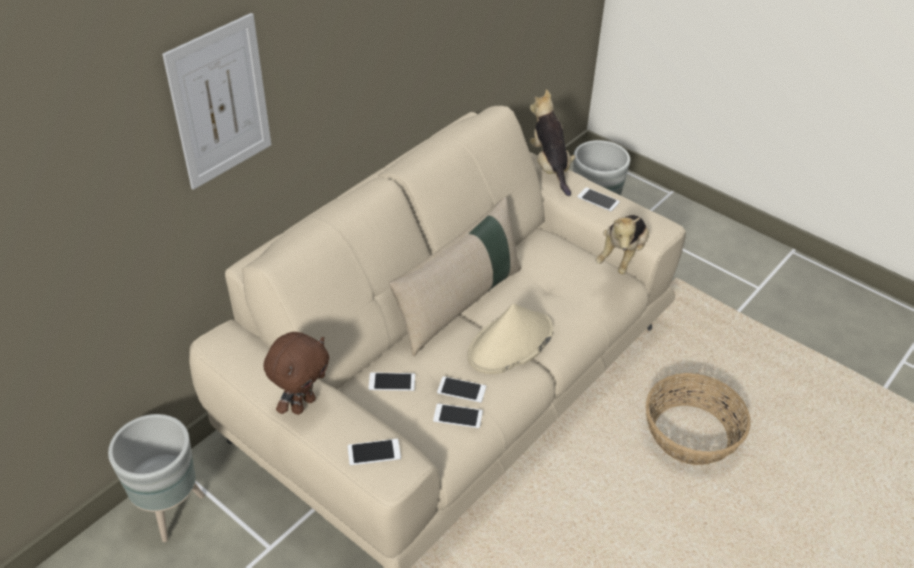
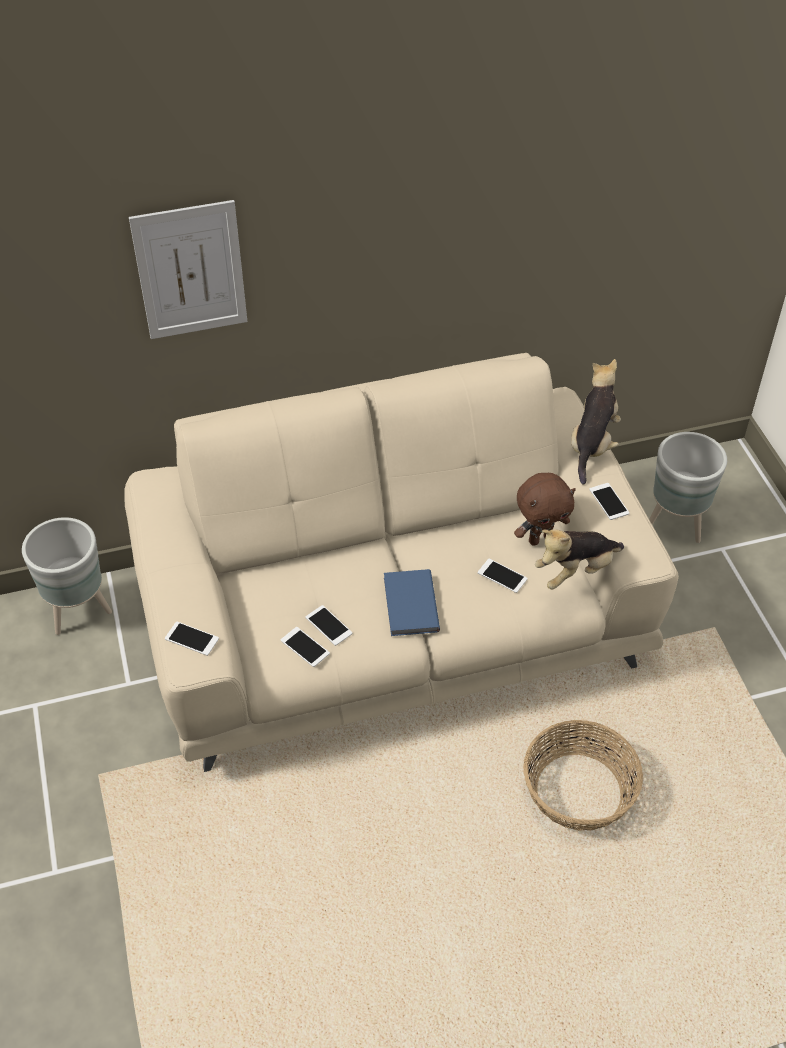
camera: 35 degrees right, 5 degrees up
brown plush toy [264,332,330,415] -> brown plush toy moved to [514,473,576,546]
phone [369,372,415,391] -> phone moved to [478,559,527,593]
beige pillow [389,197,521,357] -> none
beige hat [468,304,553,374] -> blue book [384,569,440,636]

